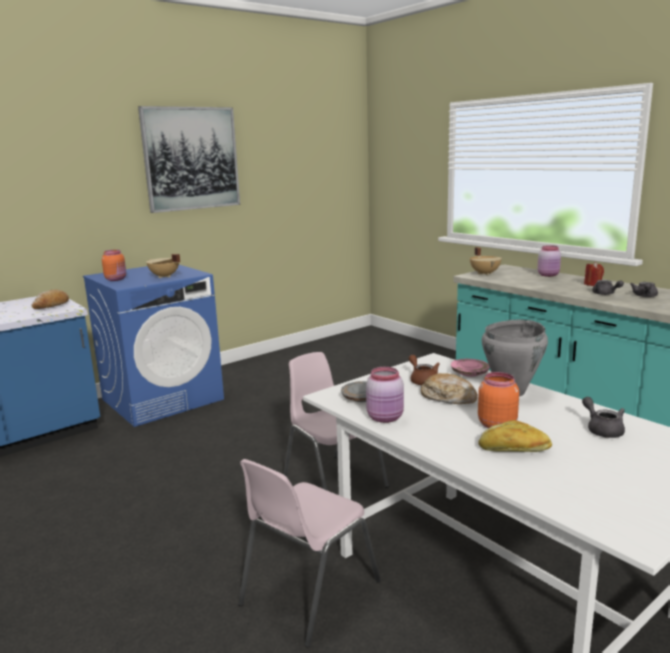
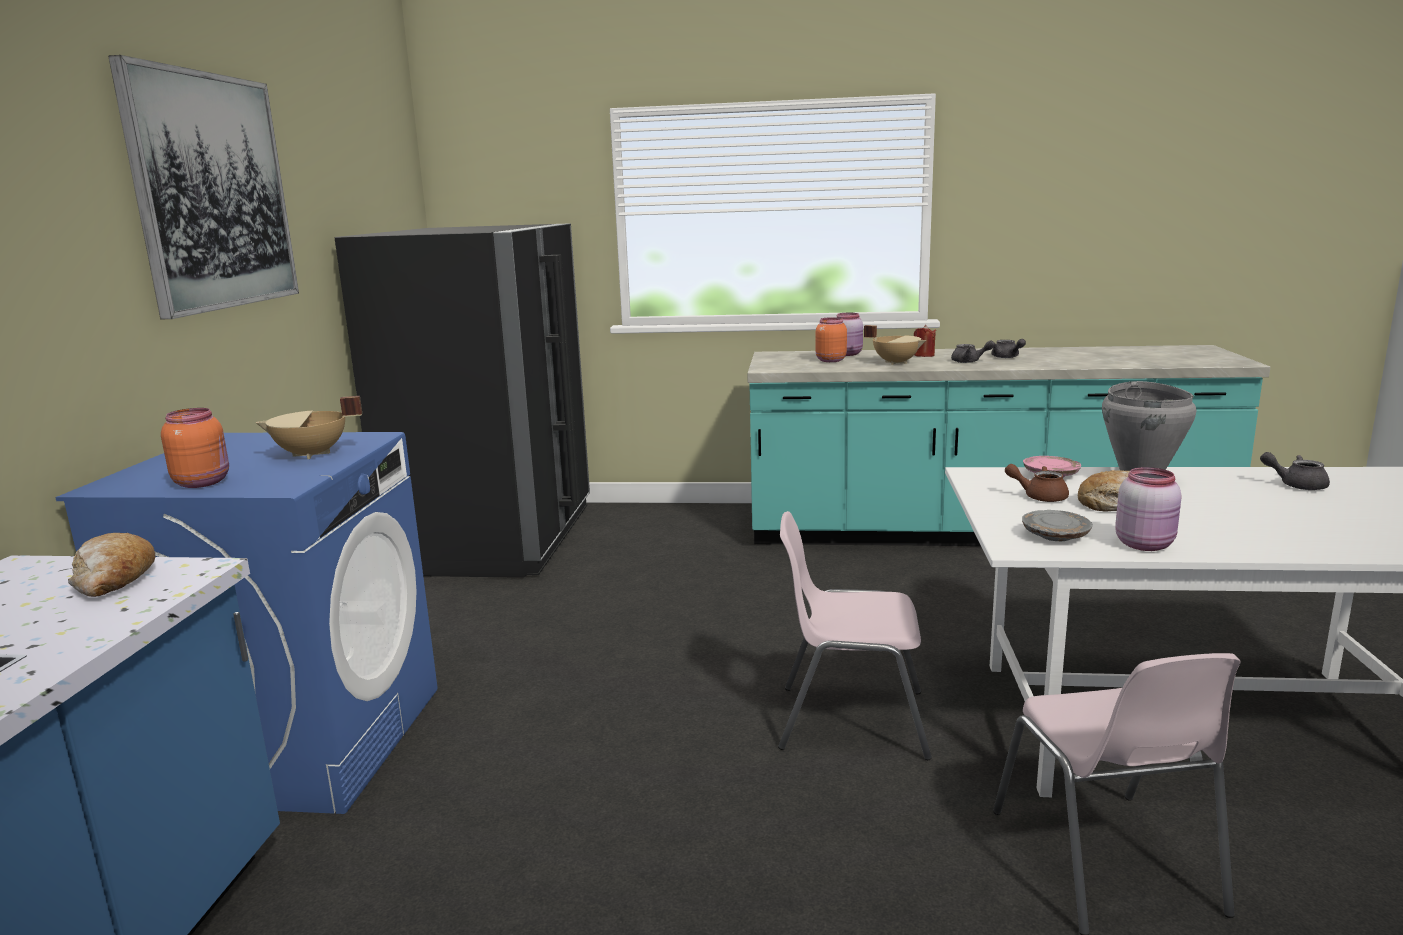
camera: 45 degrees left, 0 degrees up
beige cooking pot [470,247,502,275] -> beige cooking pot moved to [864,325,926,365]
orange jar [478,372,519,428] -> orange jar moved to [816,317,847,362]
bread [479,420,552,452] -> none
none -> black fridge [335,223,590,578]

